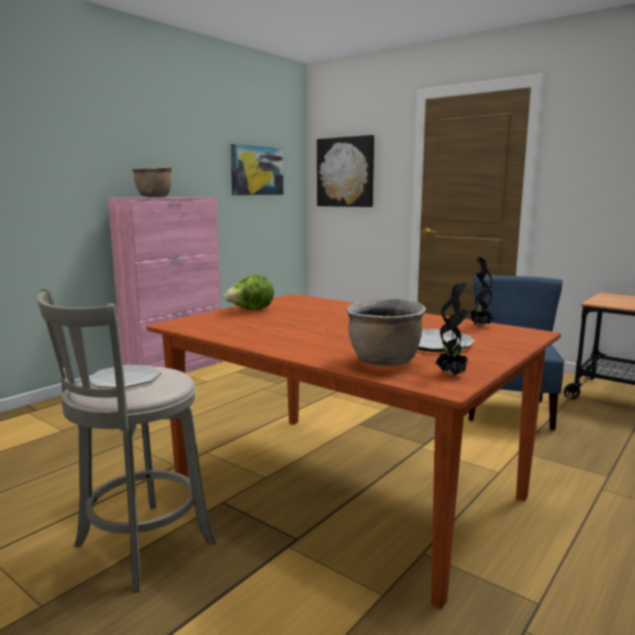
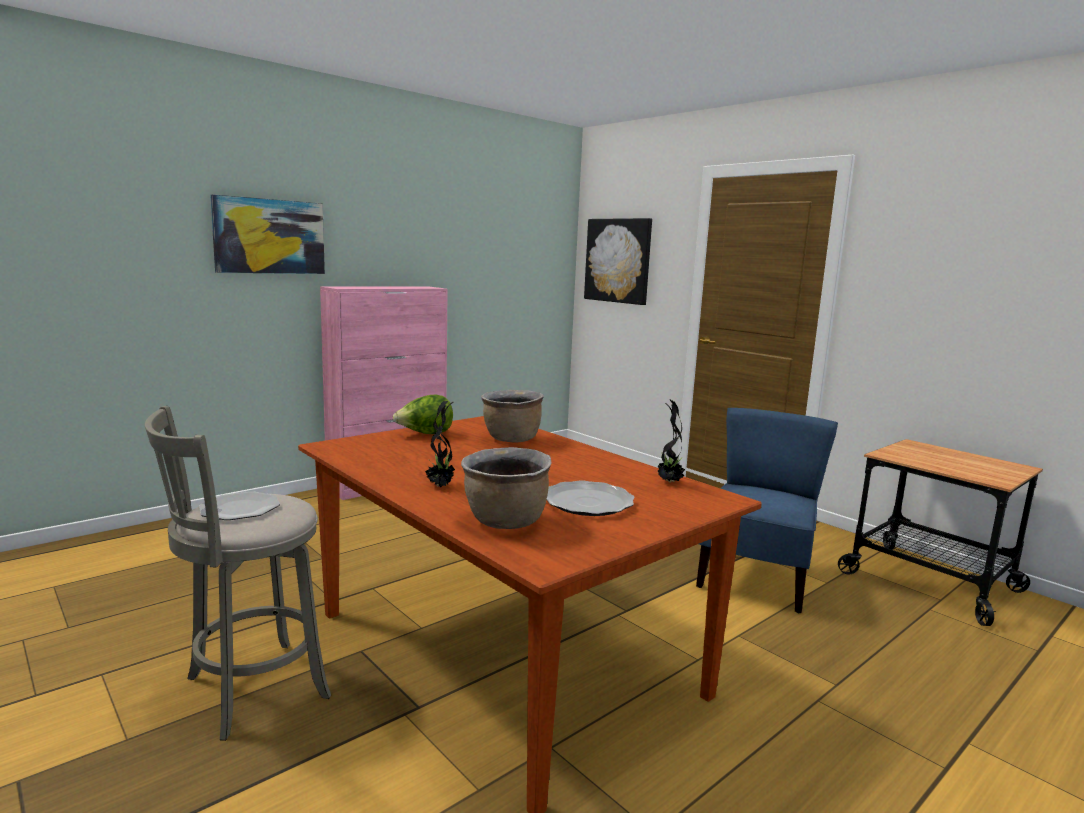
camera: 10 degrees right, 0 degrees up
brown cooking pot [132,167,172,197] -> brown cooking pot moved to [481,390,544,442]
picture [230,144,283,195] -> picture moved to [210,194,325,274]
potted plant [435,282,471,376] -> potted plant moved to [425,401,455,488]

